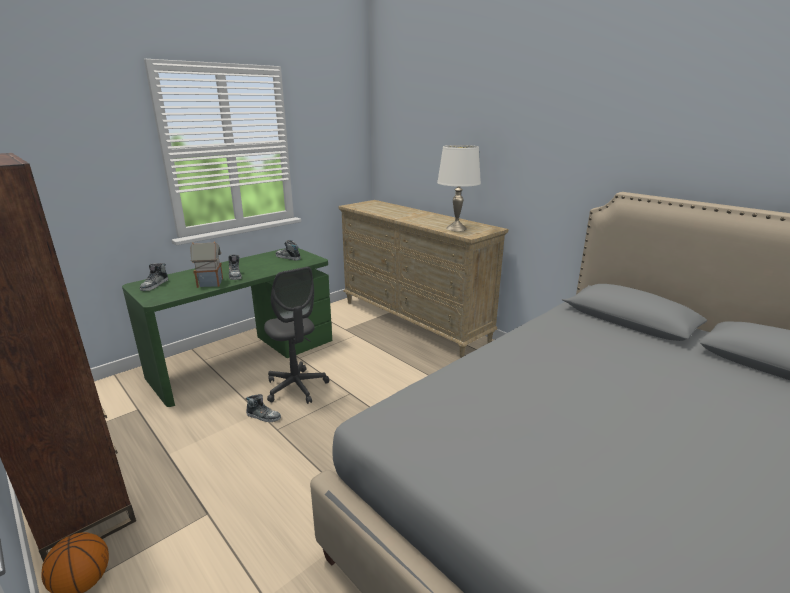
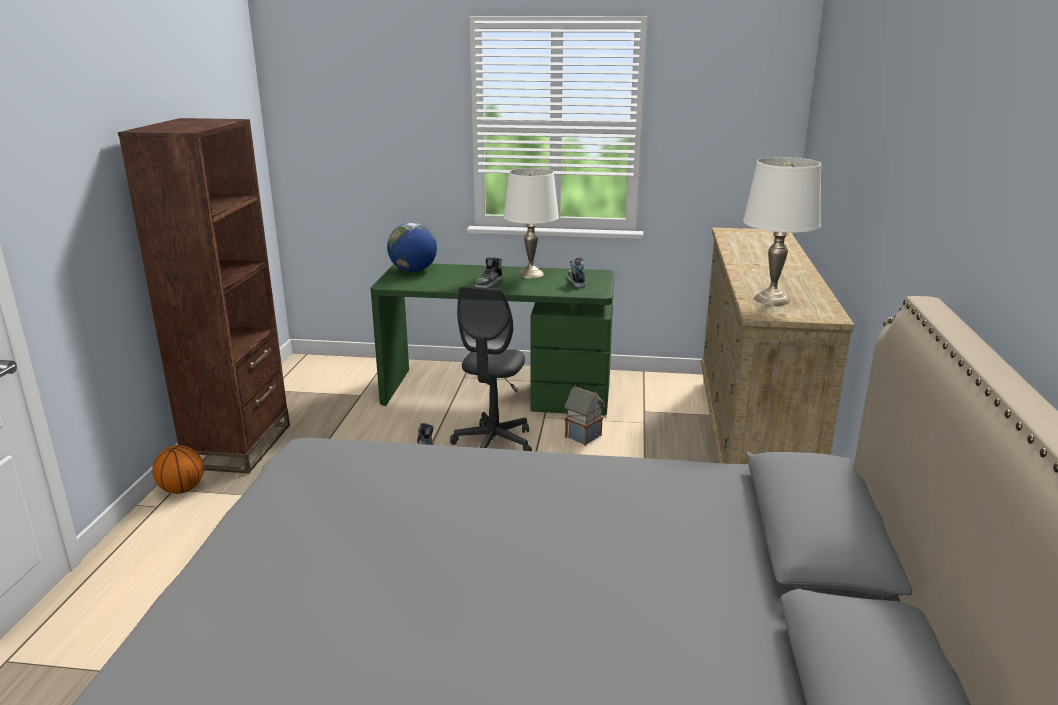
camera: 50 degrees right, 0 degrees up
shoe [140,263,168,291] -> globe [387,223,437,272]
toy house [190,241,223,288] -> toy house moved to [564,385,605,446]
none -> white table lamp [503,168,559,279]

